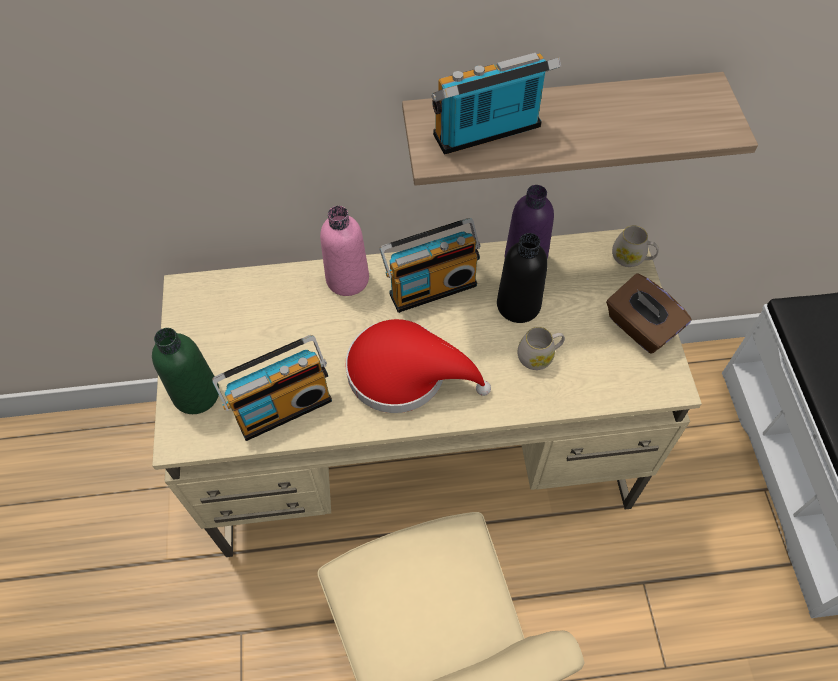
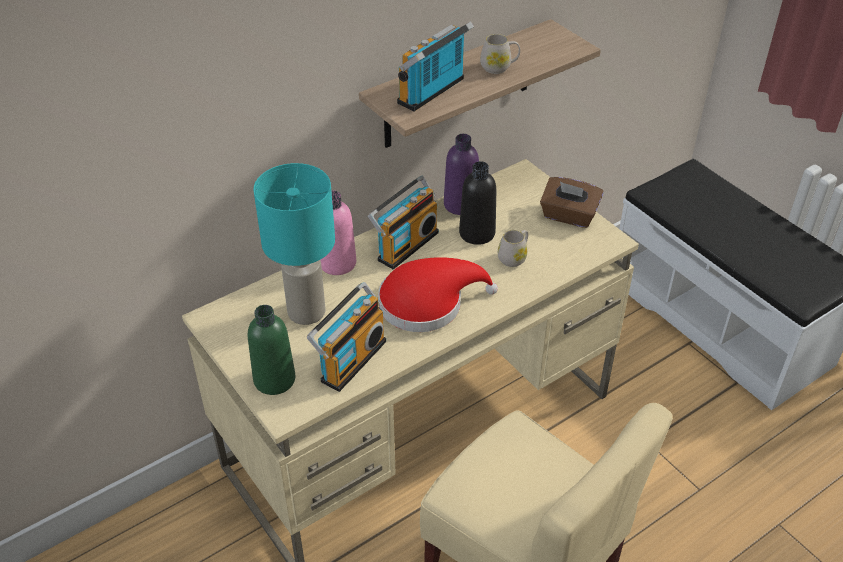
camera: 30 degrees left, 15 degrees down
white mug [612,225,659,267] -> white mug moved to [480,34,520,74]
none -> turquoise table lamp [253,163,335,325]

